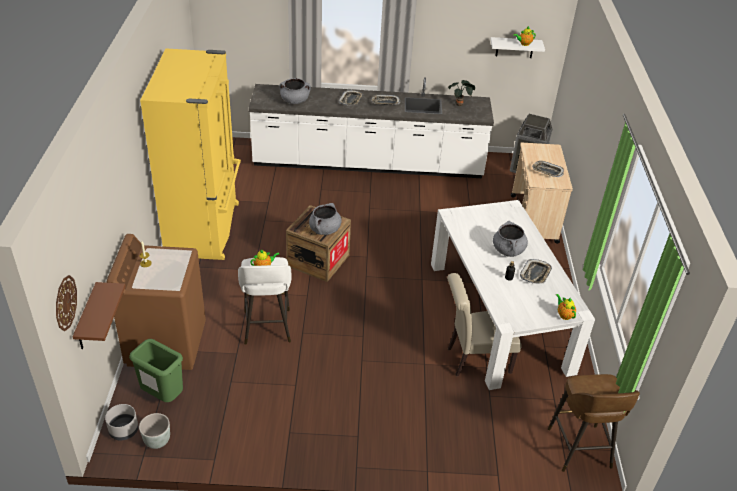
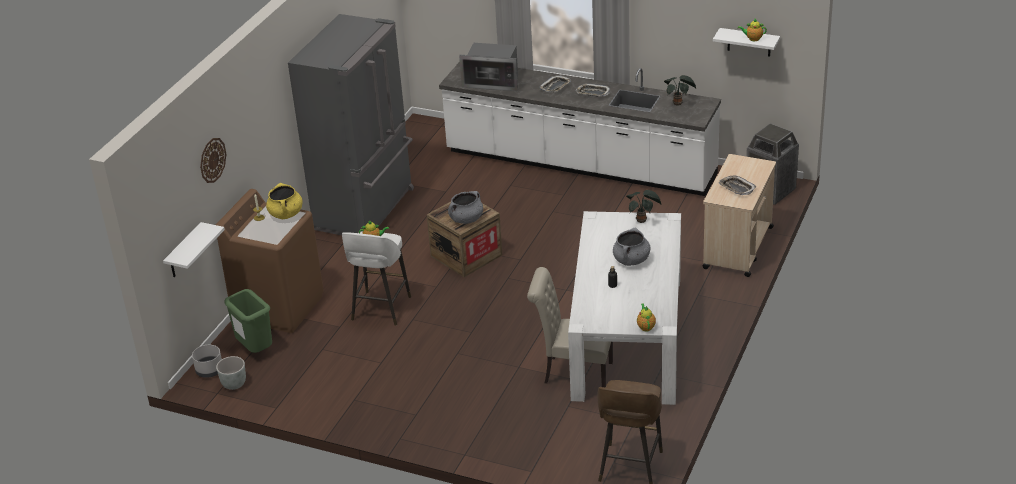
camera: 25 degrees right, 5 degrees down
wall clock [56,275,77,331] -> wall clock moved to [200,138,226,183]
brown shelf [72,282,126,349] -> white shelf [163,222,225,277]
yellow fridge [140,48,241,260] -> grey fridge [288,14,414,235]
grey cooking pot [279,78,311,104] -> microwave [459,43,518,91]
tray [520,259,552,284] -> none
none -> yellow cooking pot [266,183,303,219]
none -> potted plant [626,190,661,223]

